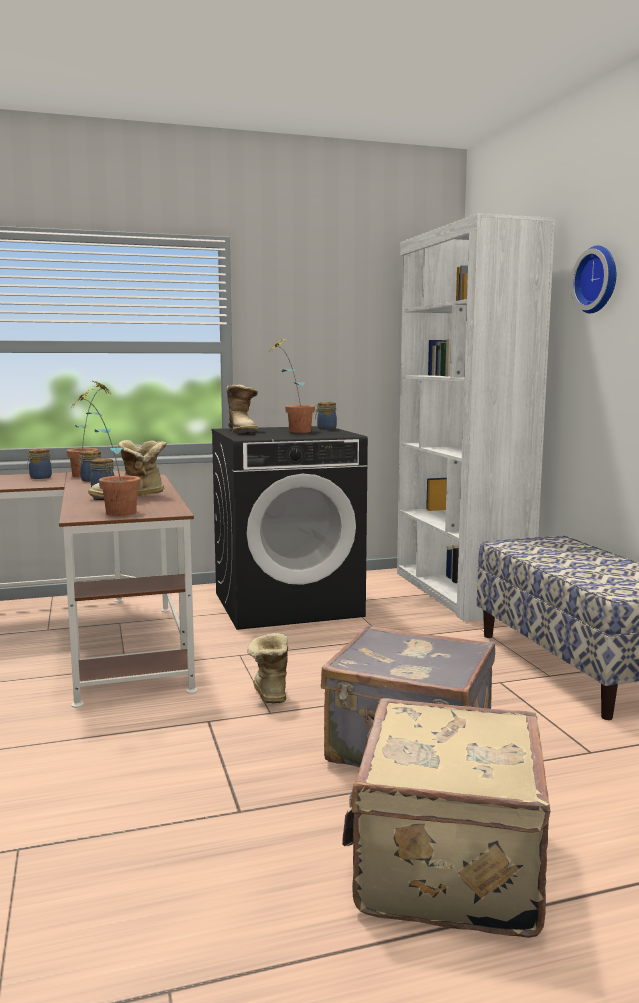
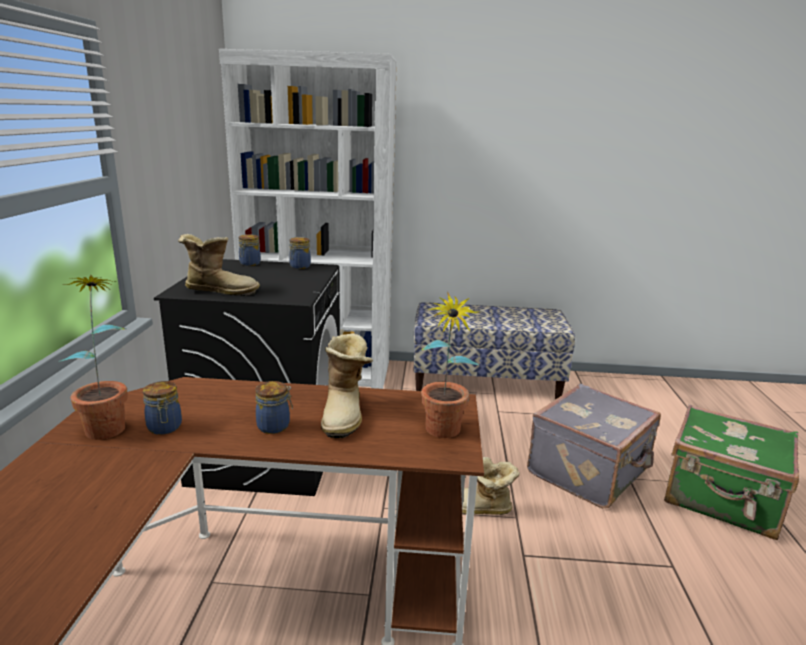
camera: 70 degrees left, 10 degrees up
jar [27,448,52,479] -> jar moved to [289,237,311,269]
potted plant [270,339,315,433] -> none
beige suitcase [342,698,550,938] -> green suitcase [664,404,799,540]
wall clock [571,245,616,313] -> none

